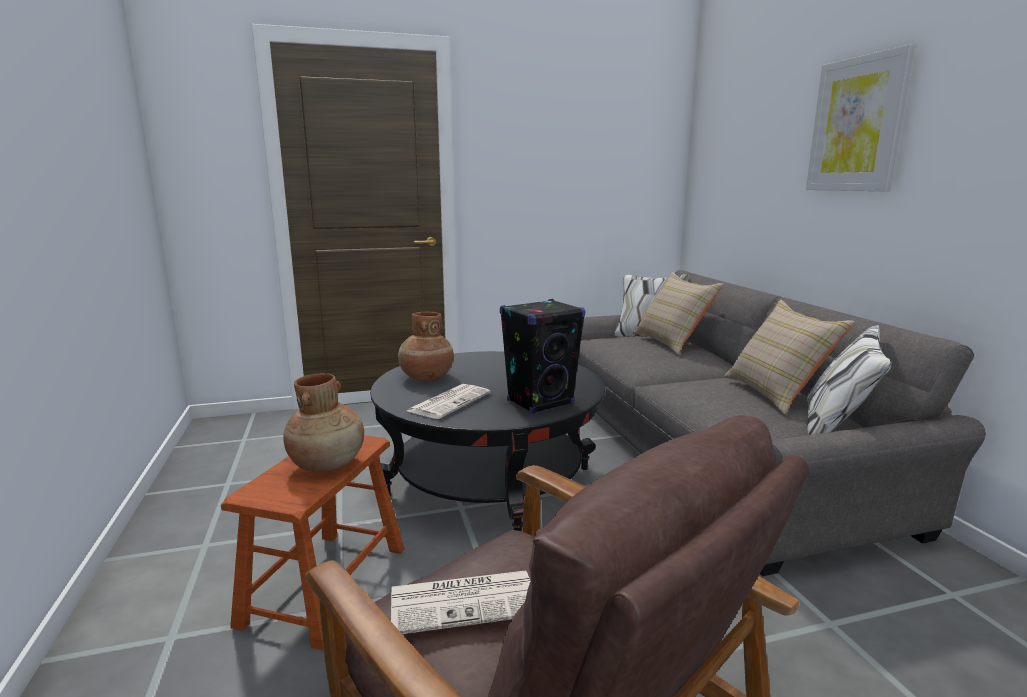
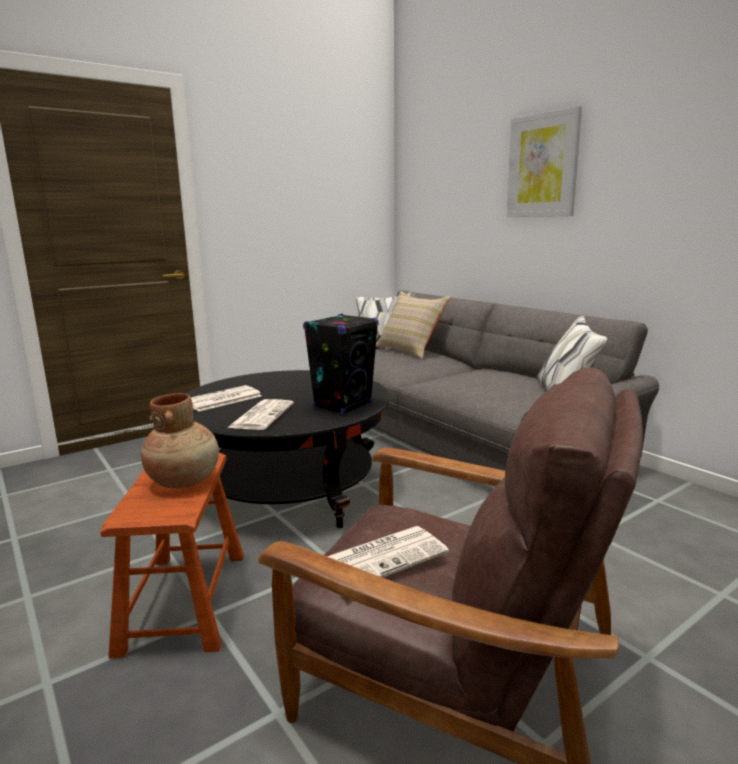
camera: 20 degrees left, 0 degrees up
brown vase [398,312,454,381] -> newspaper [191,385,262,411]
beige pillow [724,300,855,415] -> none

